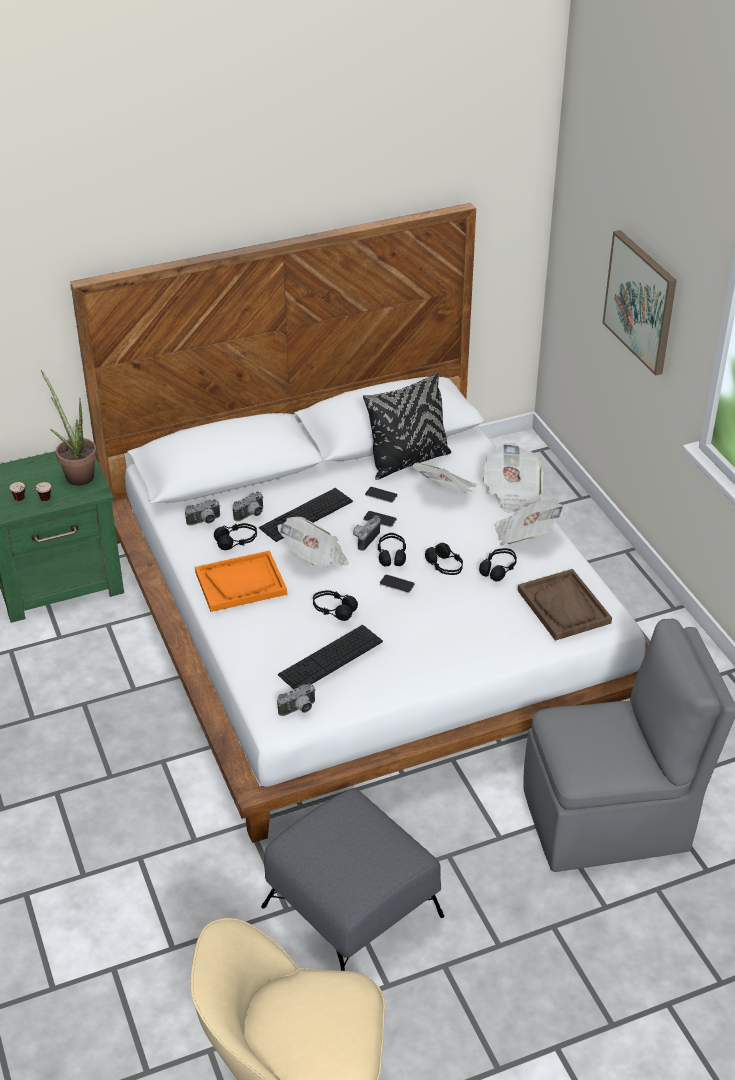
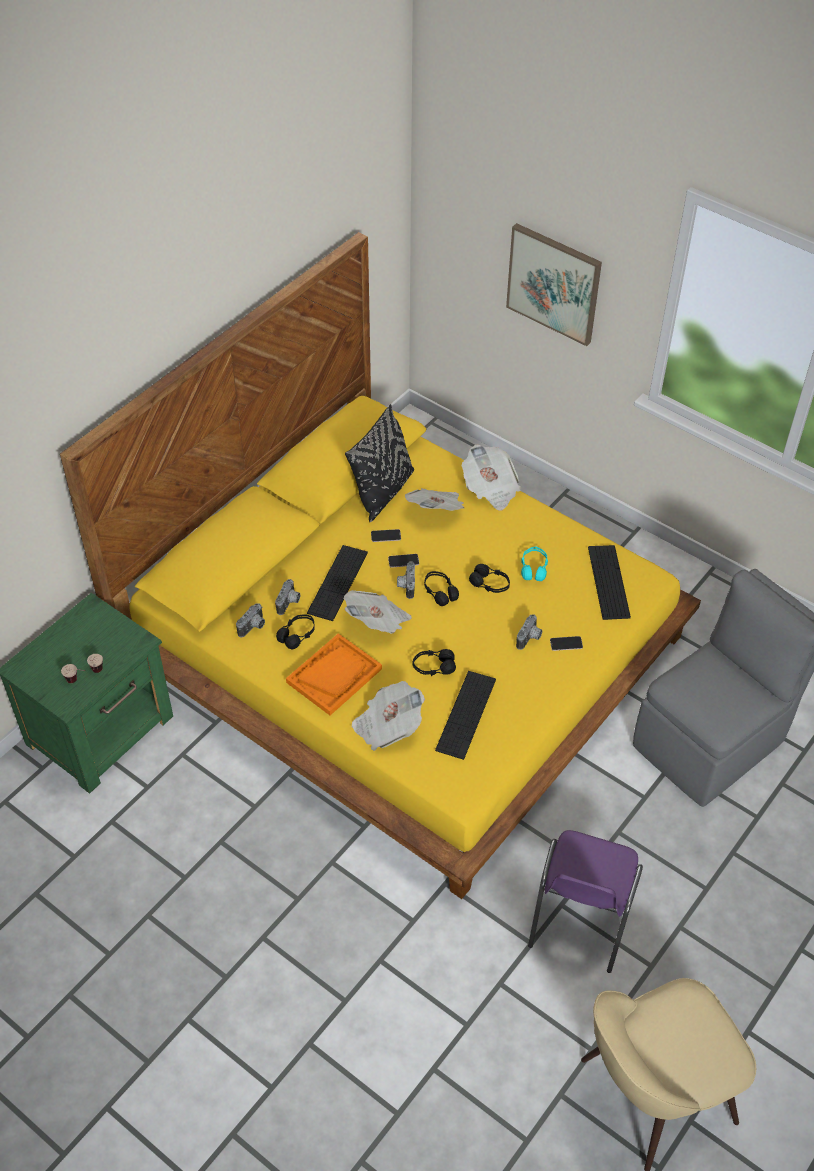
camera: 30 degrees left, 10 degrees up
potted plant [41,370,97,486] -> none
white bed [70,203,649,843] -> yellow bed [60,232,701,899]
grey ottoman [261,789,444,971] -> purple chair [528,830,643,973]
camera [277,683,316,716] -> camera moved to [516,614,542,650]
phone [380,574,415,593] -> phone moved to [550,636,583,651]
black headphones [479,548,517,581] -> turquoise headphones [521,547,548,581]
newspaper [495,498,565,545] -> newspaper moved to [352,681,425,751]
brown tray [518,569,612,641] -> keyboard [588,545,631,620]

